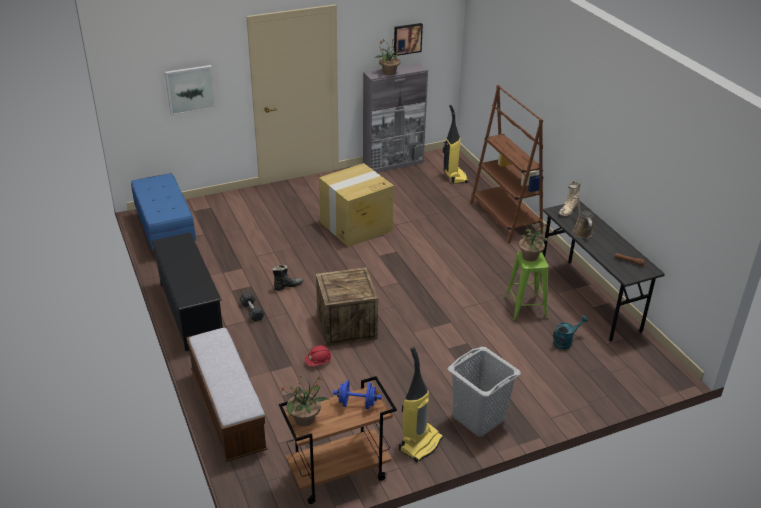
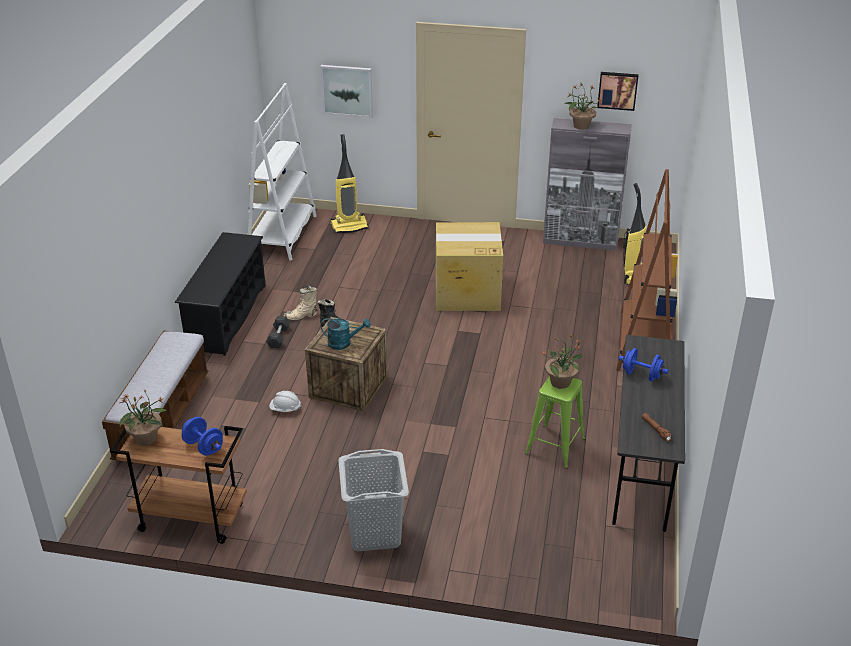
camera: 35 degrees right, 0 degrees up
blue bench [131,173,196,257] -> white bookcase [248,83,317,260]
red hard hat [305,345,332,366] -> white hard hat [269,391,301,412]
vacuum cleaner [399,347,443,462] -> vacuum cleaner moved to [331,134,369,233]
turquoise watering can [553,315,588,349] -> turquoise watering can moved to [321,318,371,350]
beige boot [559,181,581,216] -> beige boot moved to [284,285,318,320]
brown watering can [572,194,593,238] -> blue dumbbell [619,348,668,381]

